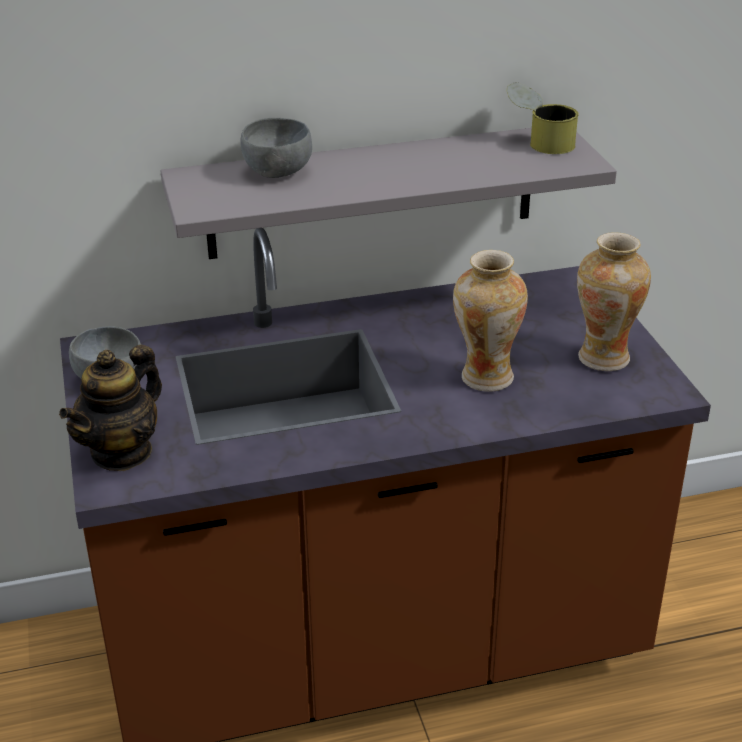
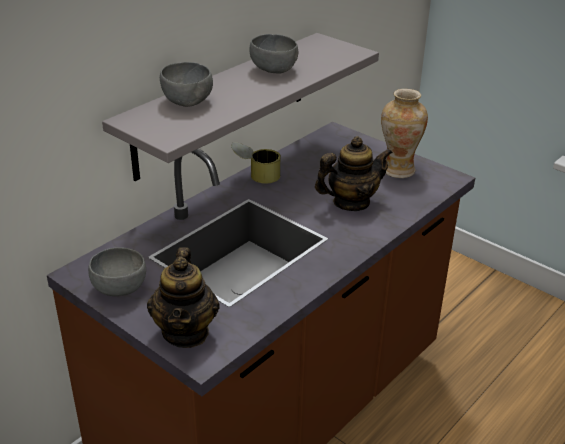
camera: 35 degrees left, 0 degrees up
vase [453,250,528,392] -> teapot [315,136,393,211]
can [506,83,578,154] -> can moved to [231,142,281,184]
none -> grey bowl [249,34,298,74]

